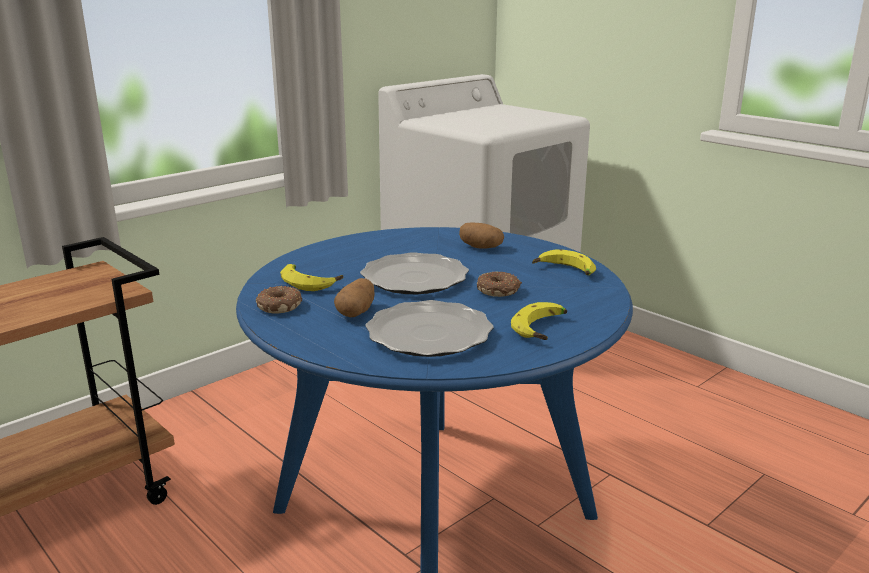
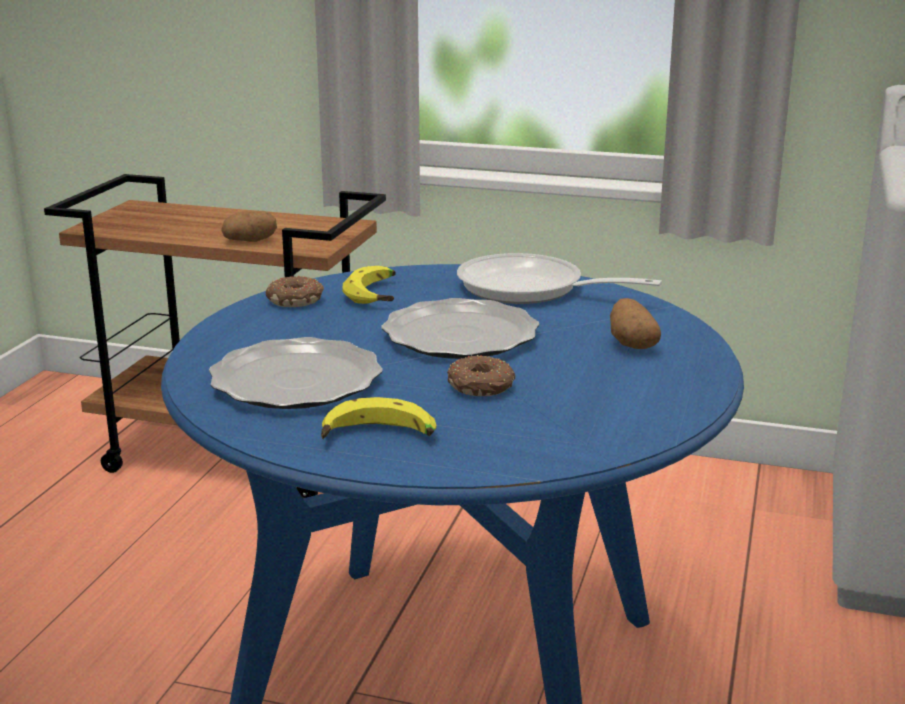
camera: 60 degrees right, 0 degrees up
potato [334,278,374,318] -> potato moved to [221,211,277,242]
banana [532,249,596,275] -> none
none -> frying pan [457,253,662,304]

